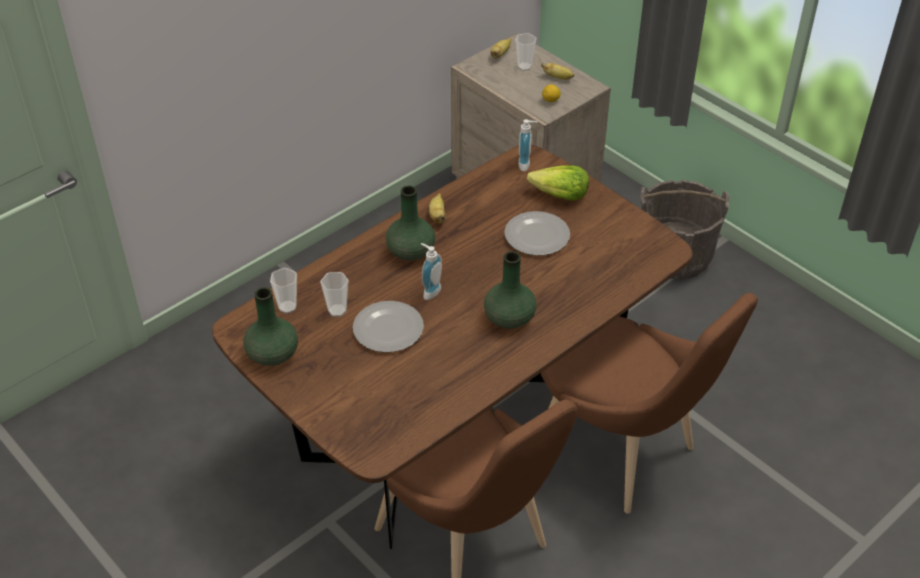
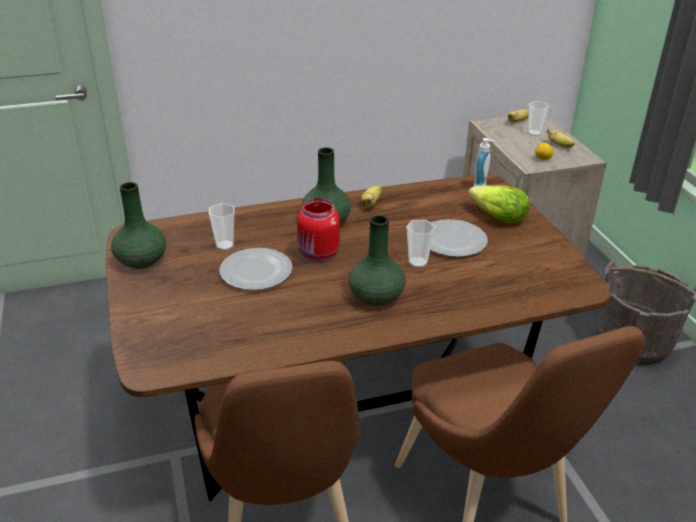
camera: 25 degrees right, 10 degrees down
cup [270,268,297,314] -> cup moved to [406,220,435,267]
soap dispenser [421,243,442,300] -> red jar [297,198,340,261]

